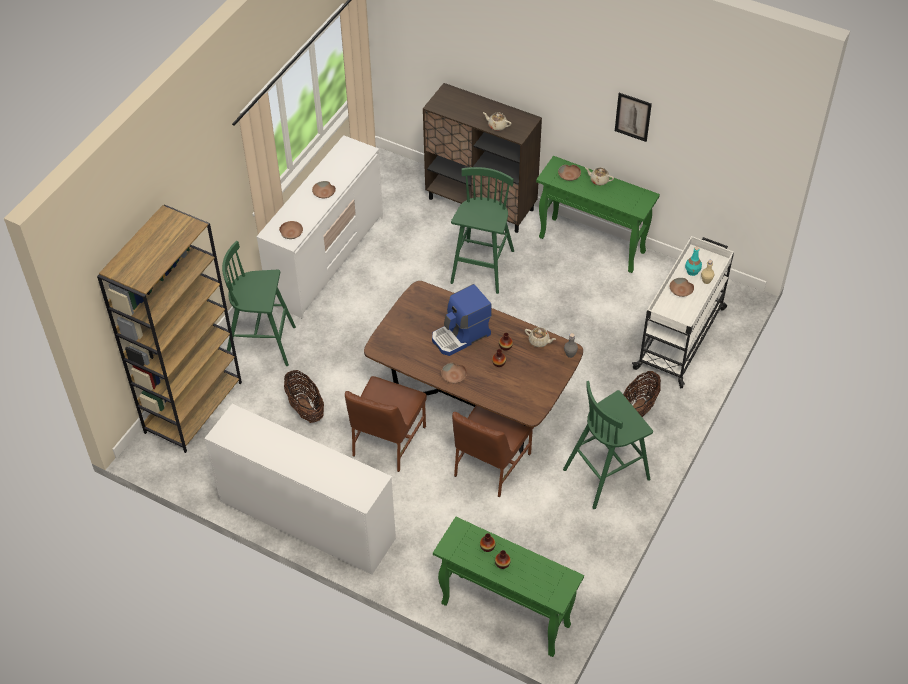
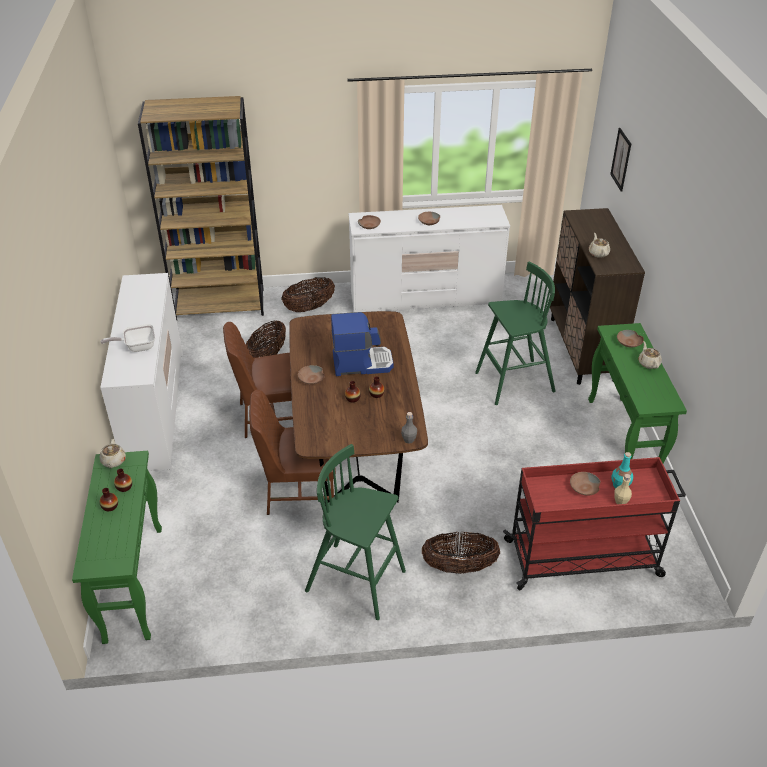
camera: 55 degrees right, 10 degrees down
green stool [222,241,296,366] -> basket [282,277,335,312]
coffee machine [432,284,492,356] -> coffee machine turned 150 degrees clockwise [331,312,393,376]
beige teapot [525,327,556,347] -> beige teapot moved to [100,439,126,468]
picture [615,93,652,142] -> picture moved to [610,128,631,192]
white cart [632,236,734,388] -> red cart [503,457,686,591]
none -> frying pan [100,324,155,352]

